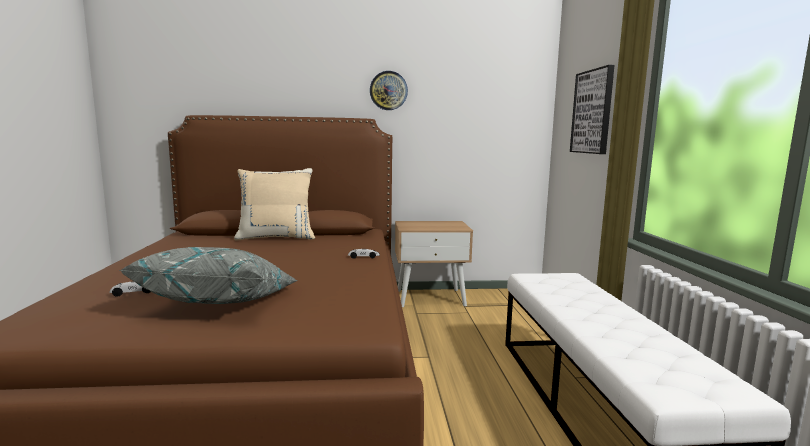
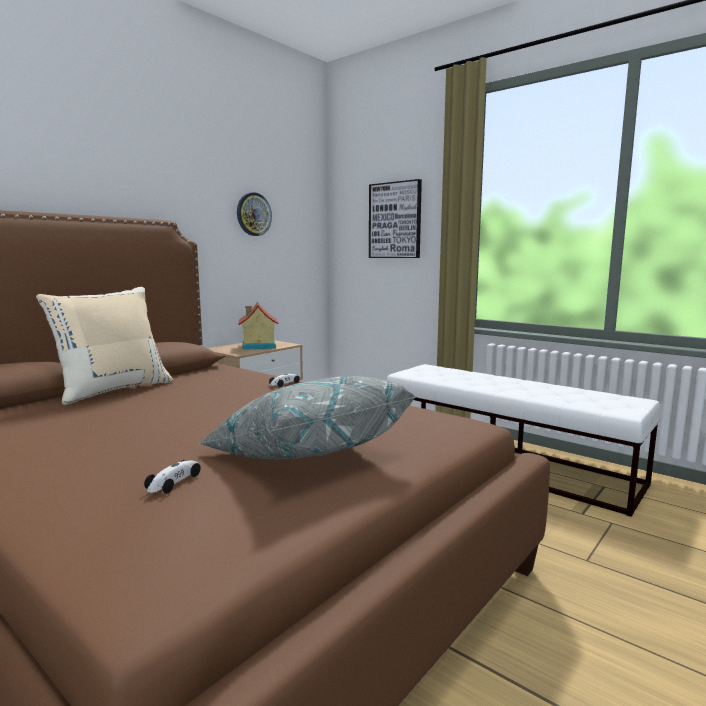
camera: 45 degrees left, 0 degrees up
wall clock [370,71,408,110] -> wall clock moved to [237,192,272,236]
none -> toy house [238,302,278,350]

